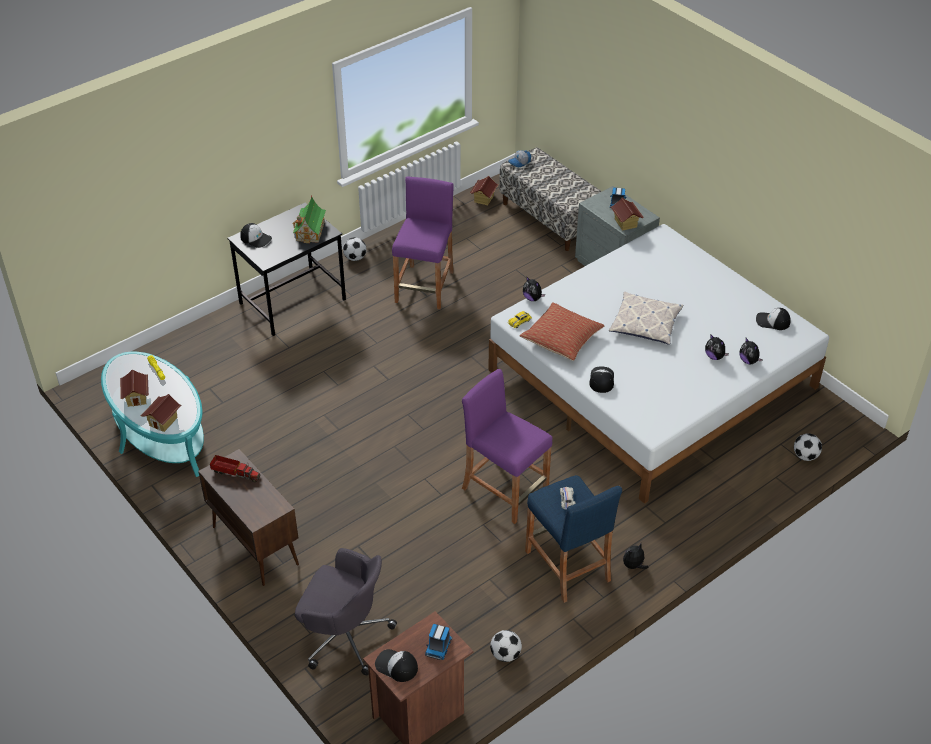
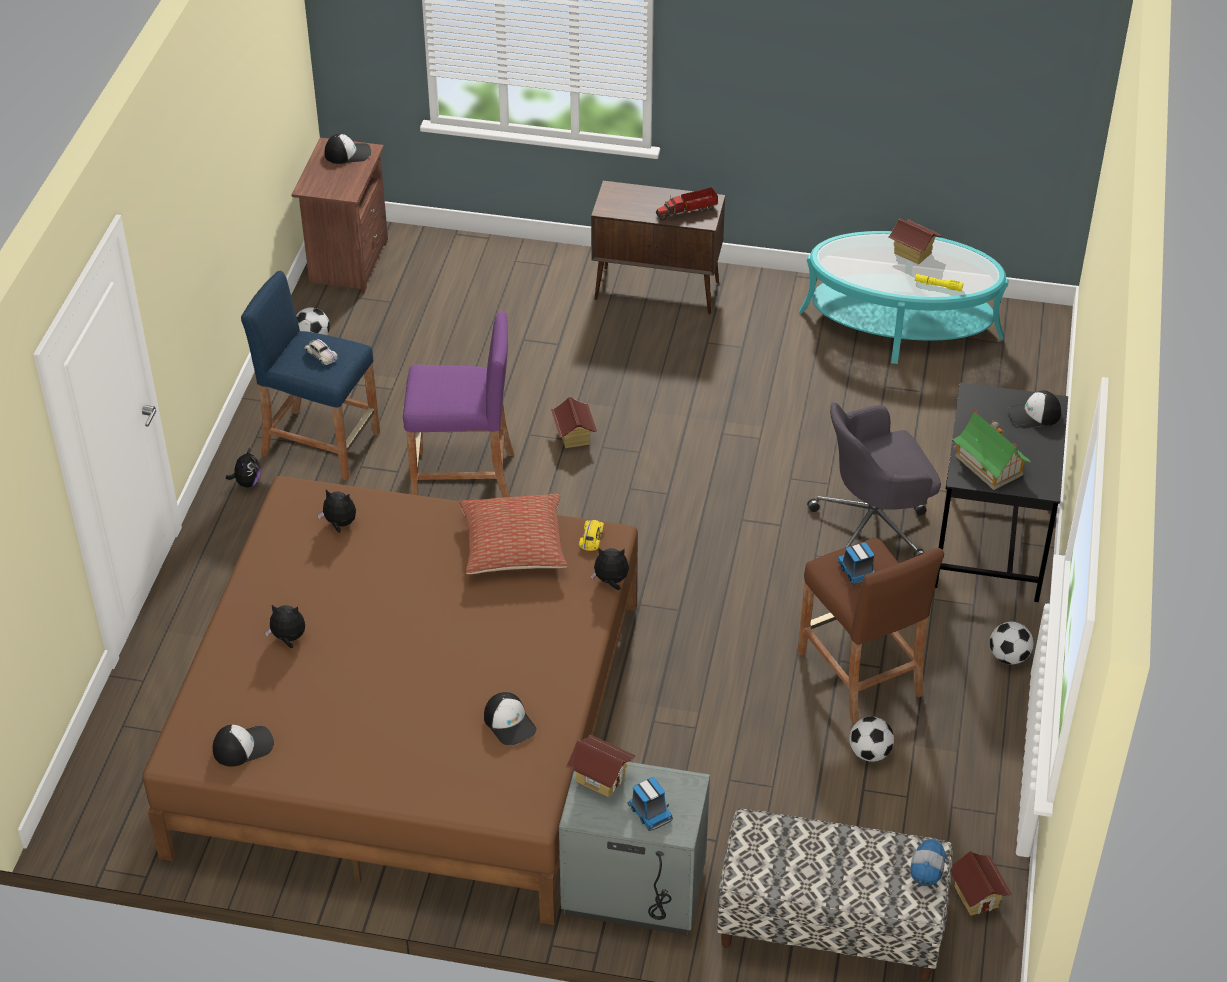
camera: 140 degrees right, 0 degrees up
toy house [141,394,182,432] -> toy house moved to [551,397,597,448]
grey office chair [295,548,397,675] -> grey office chair moved to [807,402,941,557]
purple stool [392,176,454,310] -> brown stool [798,538,944,723]
toy truck [425,624,452,660] -> toy truck moved to [837,542,875,585]
white bed [488,224,829,504] -> brown bed [142,476,638,925]
cap [589,366,614,393] -> cap moved to [484,692,537,745]
pillow [609,292,683,345] -> none
plush toy [739,338,763,364] -> plush toy moved to [317,489,356,533]
football [794,433,822,461] -> football moved to [850,717,894,762]

